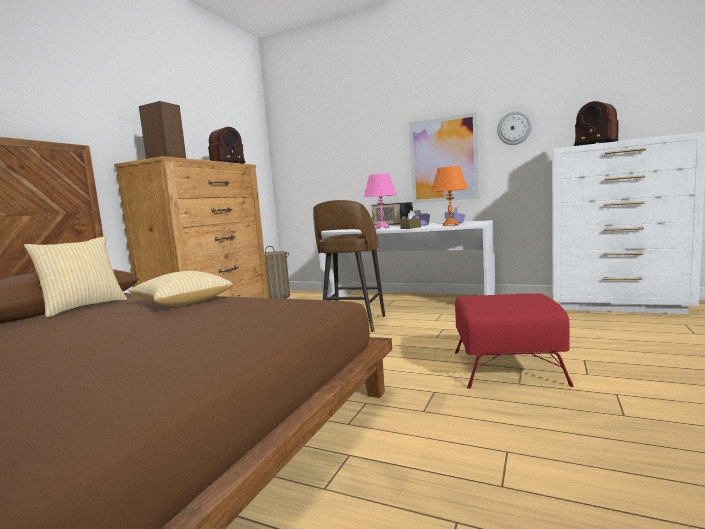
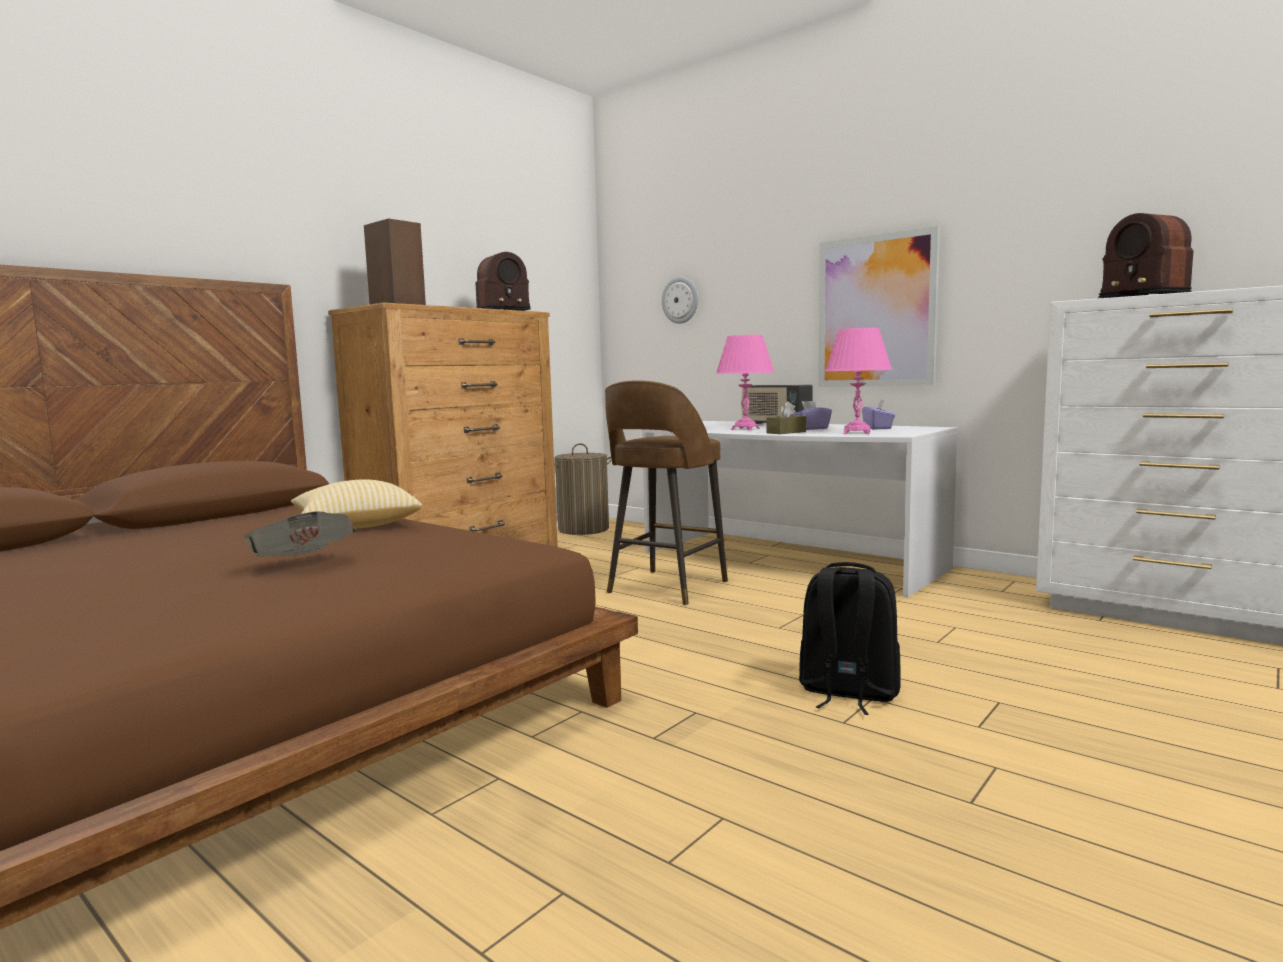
camera: 15 degrees right, 0 degrees up
pillow [24,236,127,318] -> none
orange table lamp [431,166,468,226] -> pink table lamp [825,328,892,434]
red ottoman [455,293,574,389] -> black backpack [799,562,901,715]
wall clock [497,111,532,145] -> wall clock moved to [662,277,698,324]
none -> newspaper [244,511,356,557]

